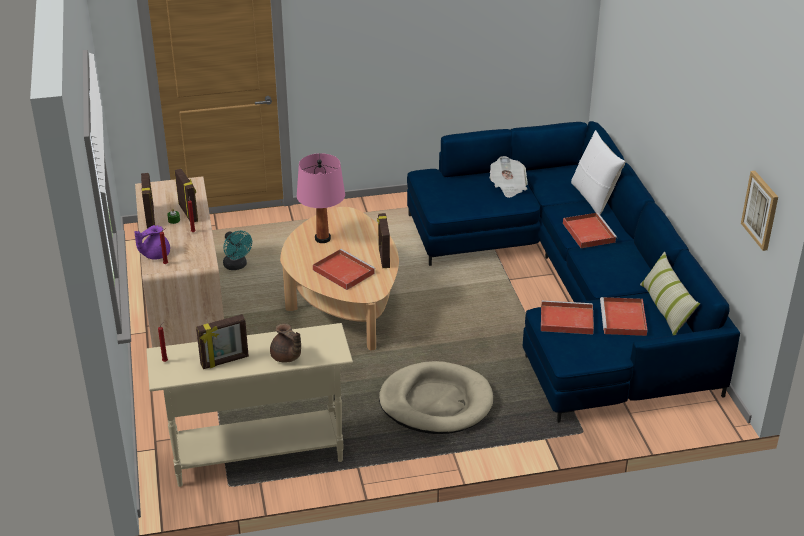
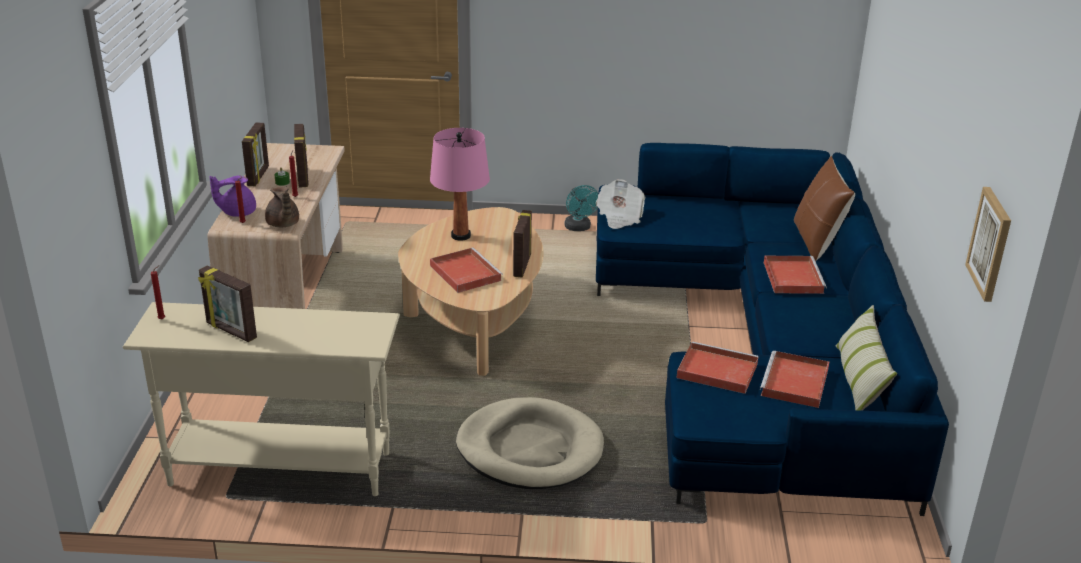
camera: 15 degrees right, 5 degrees down
picture frame [196,314,249,369] -> picture frame turned 45 degrees clockwise [198,265,257,342]
turquoise fan [223,231,252,270] -> turquoise fan moved to [565,185,598,231]
brown teapot [270,324,301,363] -> brown teapot moved to [265,186,299,227]
newspaper [490,156,528,198] -> newspaper moved to [596,179,646,229]
white pillow [571,130,625,214] -> brown pillow [794,156,855,261]

